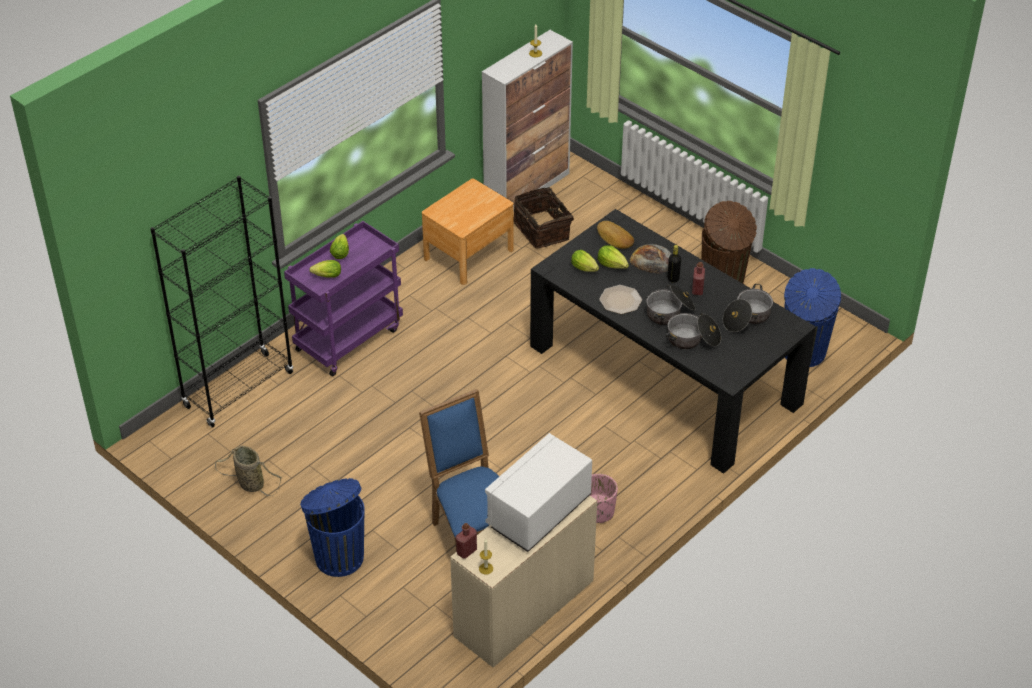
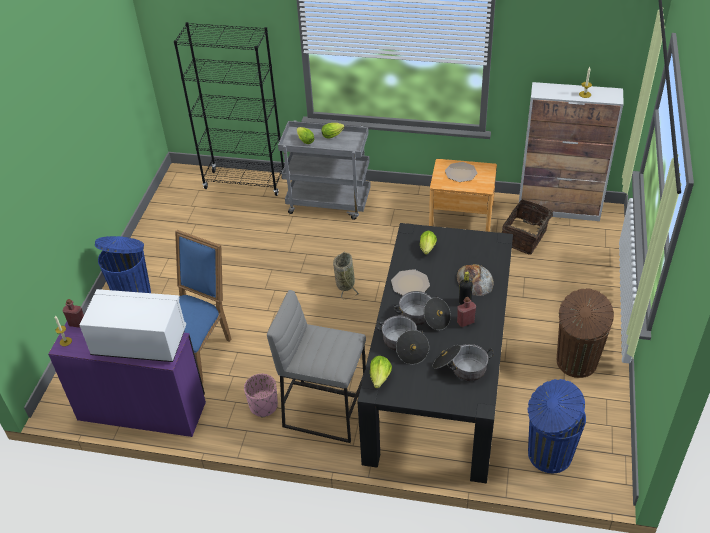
camera: 60 degrees right, 0 degrees up
basket [215,446,282,496] -> basket moved to [333,252,359,300]
purple cart [284,221,403,376] -> grey cart [278,120,371,220]
beige desk [450,495,597,667] -> purple desk [48,322,206,437]
bread [597,221,634,249] -> none
lettuce [598,245,629,269] -> lettuce moved to [370,356,392,388]
none -> grey stool [267,290,366,443]
none -> plate [445,162,477,182]

